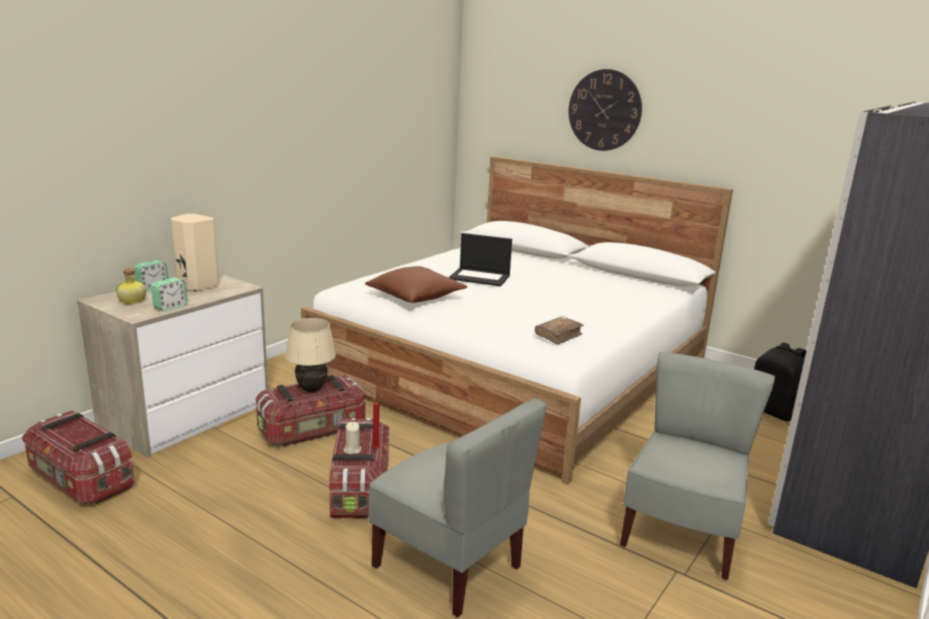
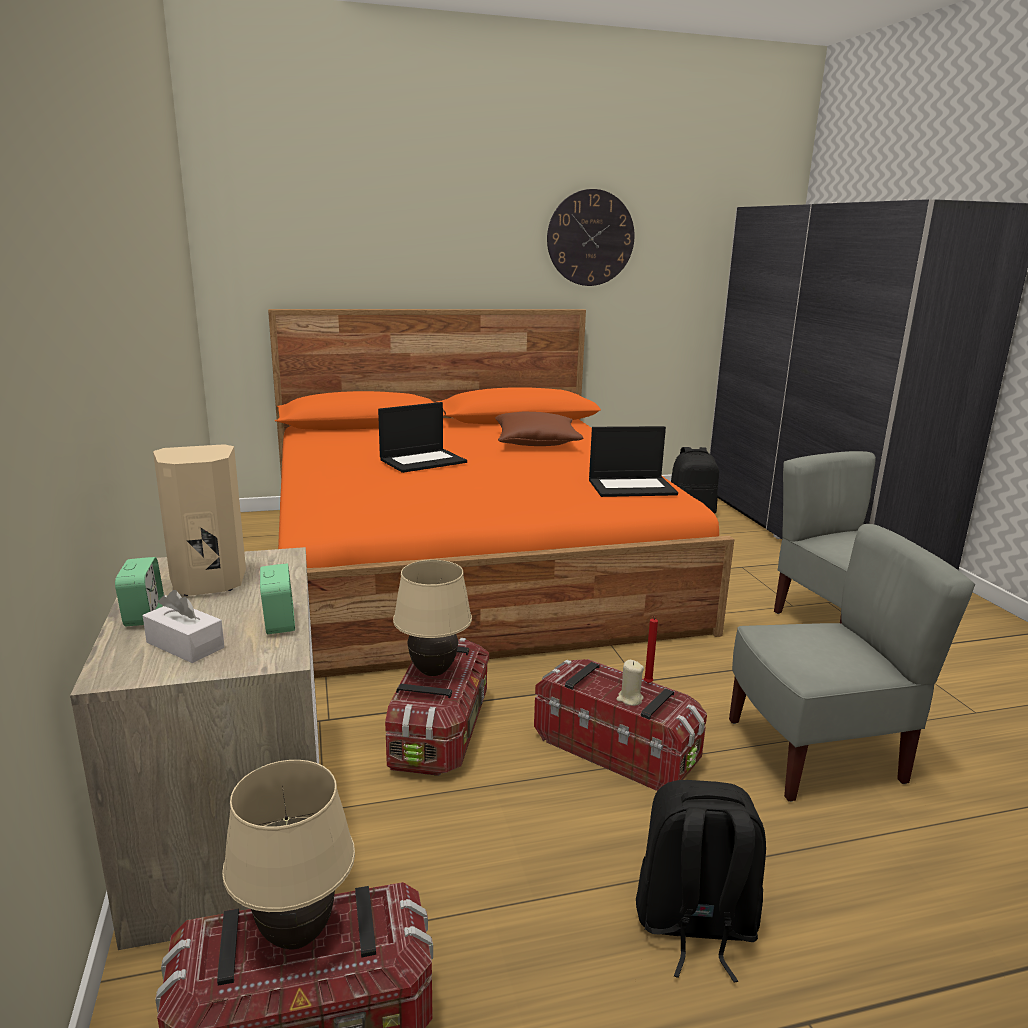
camera: 50 degrees left, 0 degrees up
bottle [116,268,146,304] -> white tissue box [143,590,224,663]
white bed [301,156,733,485] -> orange bed [268,309,734,678]
brown pillow [365,266,467,303] -> brown pillow moved to [495,412,583,446]
brown book [535,316,584,345] -> laptop [589,426,678,497]
wall clock [569,69,642,151] -> wall clock moved to [547,189,635,286]
none -> beige table lamp [222,760,355,949]
none -> black backpack [636,780,766,983]

